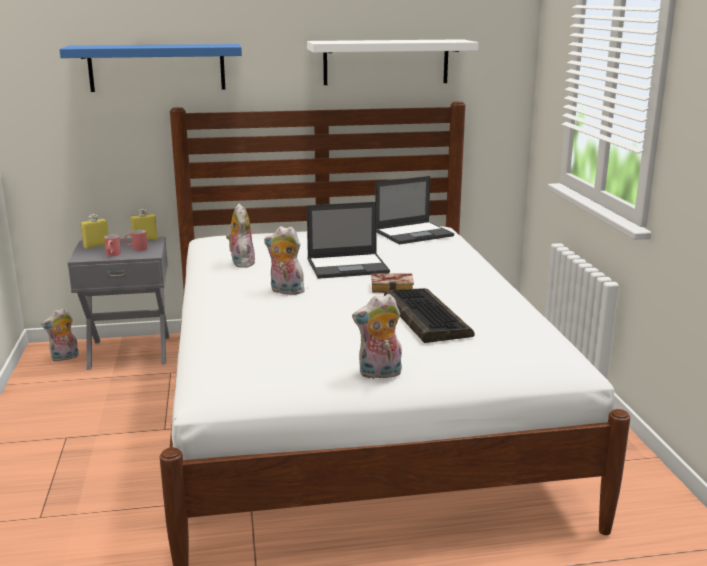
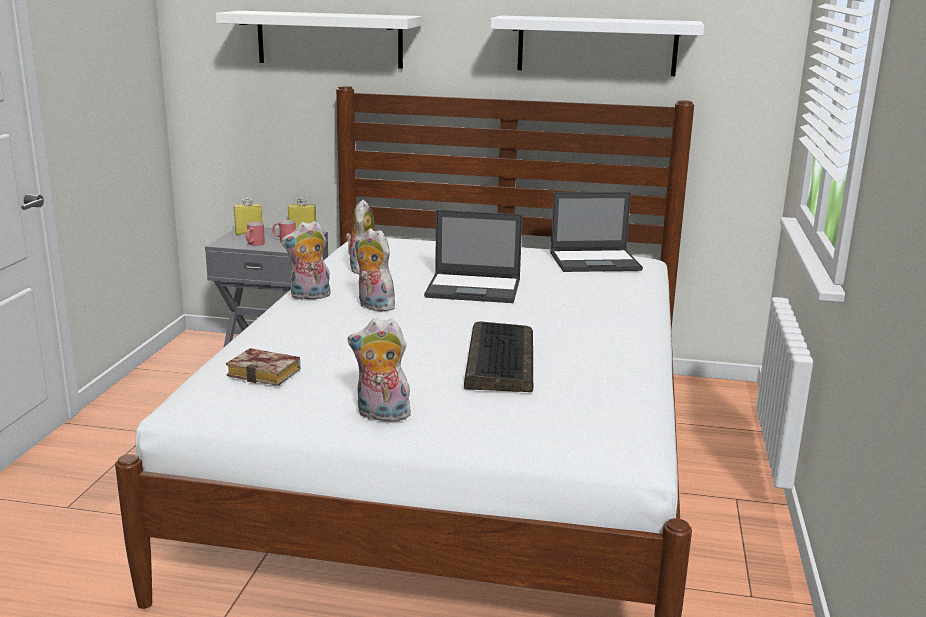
camera: 20 degrees right, 0 degrees up
plush toy [41,307,79,362] -> plush toy moved to [281,221,332,300]
blue shelf [59,44,242,92] -> white shelf [216,11,421,69]
book [371,273,414,293] -> book moved to [226,348,301,386]

